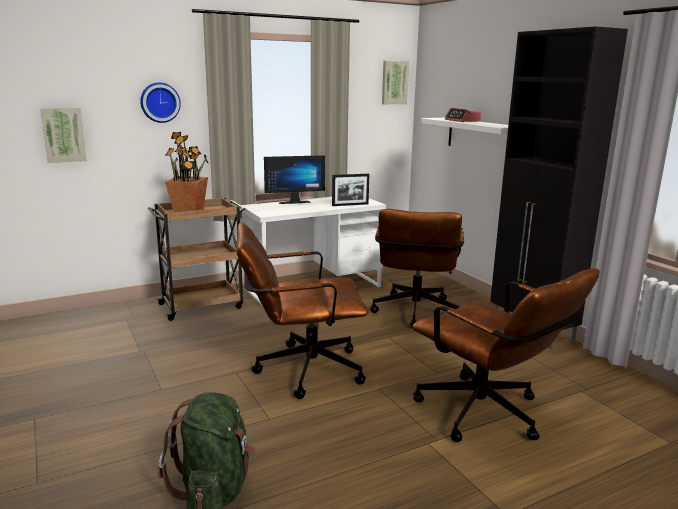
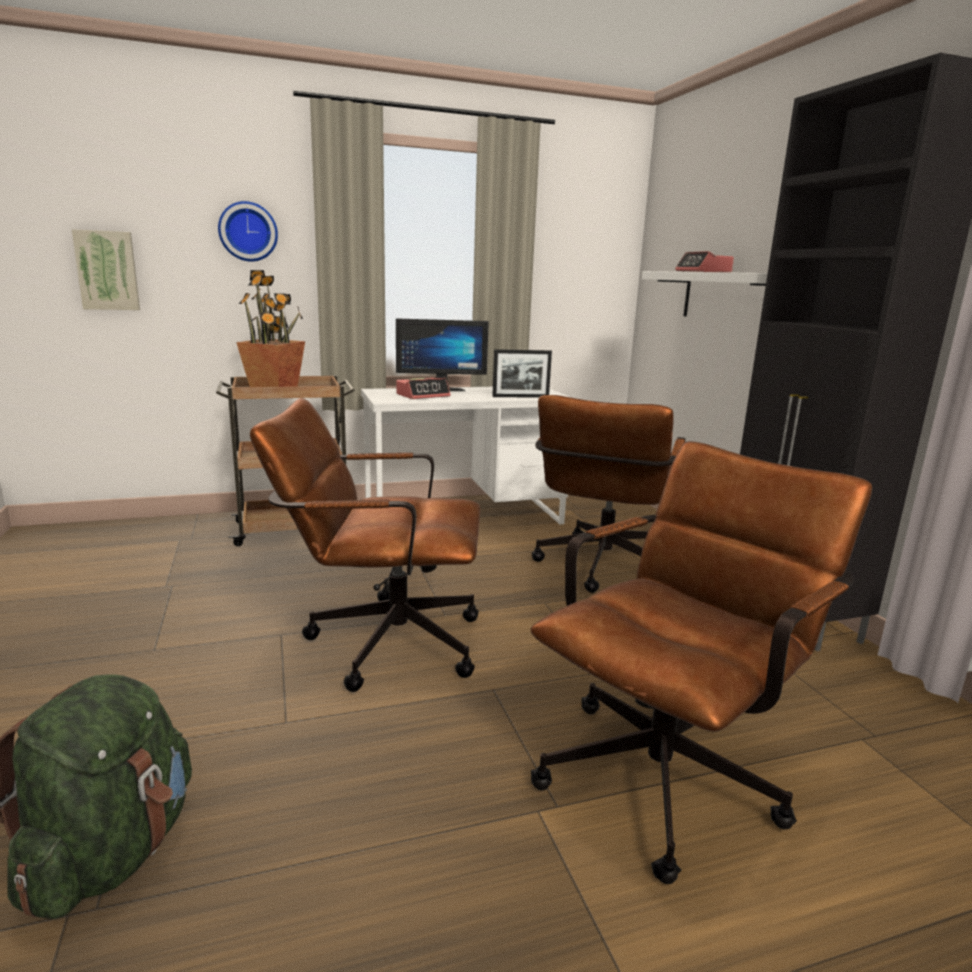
camera: 10 degrees right, 0 degrees up
picture [382,61,409,104] -> none
brown office chair [412,268,600,442] -> brown office chair turned 105 degrees counterclockwise [531,441,872,884]
none -> alarm clock [396,378,450,399]

